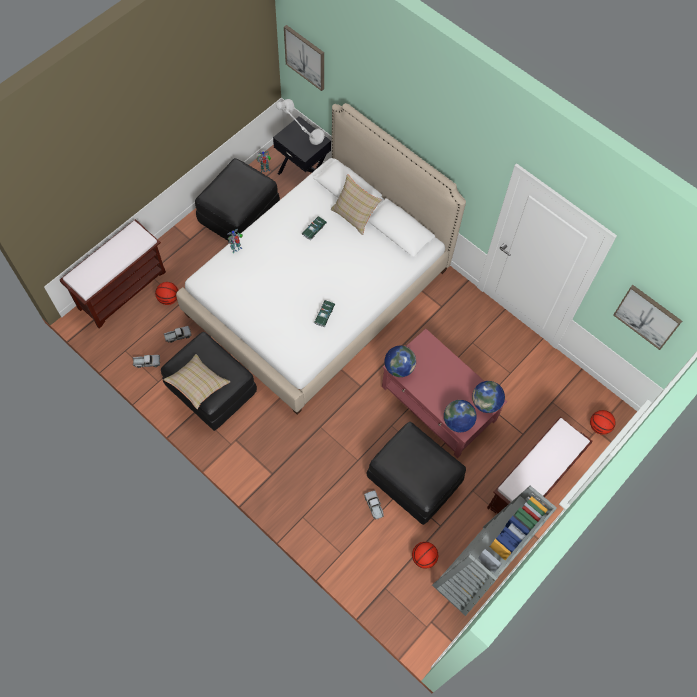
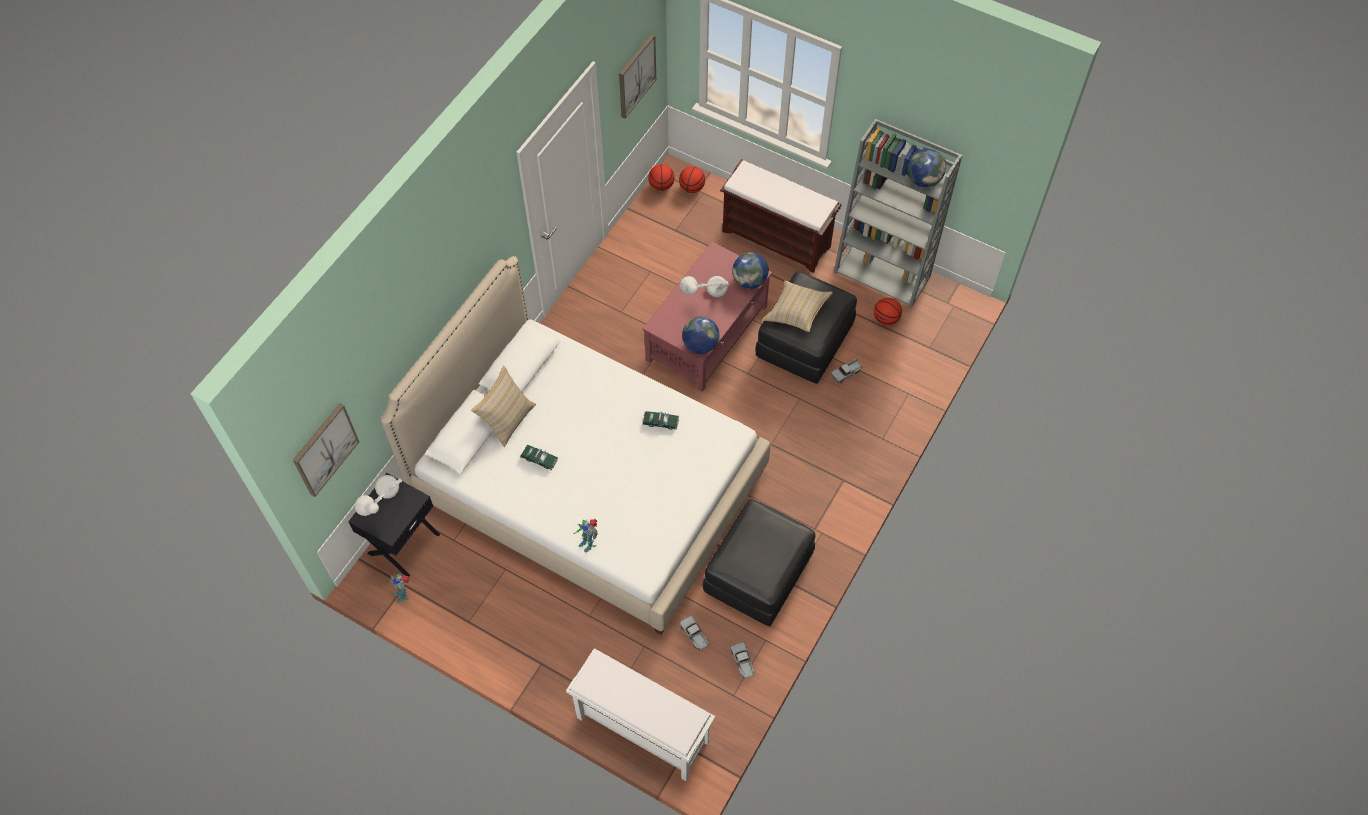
camera: 100 degrees left, 5 degrees down
brown bench [60,219,166,329] -> white bench [566,648,715,781]
basketball [155,282,179,305] -> basketball moved to [648,164,675,191]
beige pillow [163,354,230,409] -> beige pillow moved to [762,280,833,332]
black ottoman [195,158,280,241] -> none
globe [472,381,505,413] -> globe moved to [907,149,946,187]
none -> grey table lamp [679,276,729,297]

